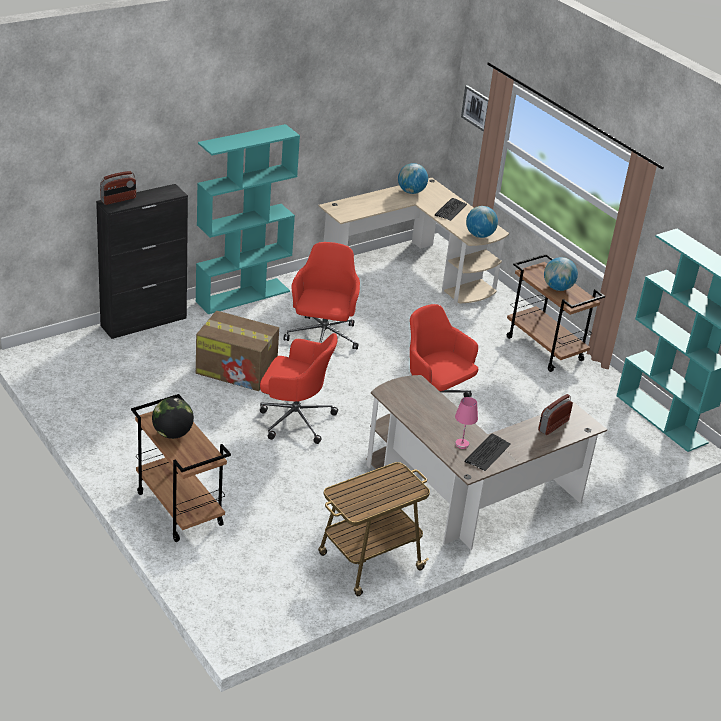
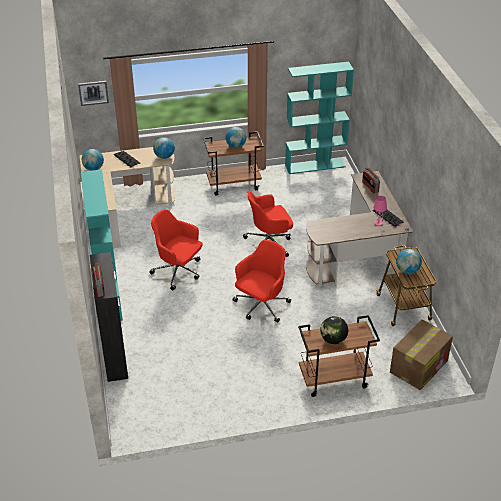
camera: 65 degrees left, 5 degrees up
cardboard box [196,311,279,391] -> cardboard box moved to [390,319,453,390]
none -> globe [396,249,422,274]

